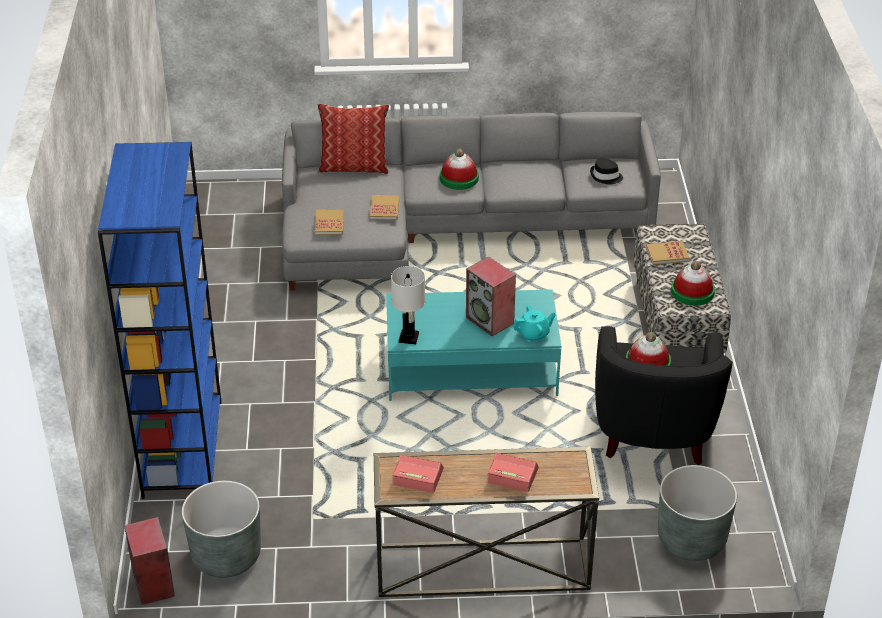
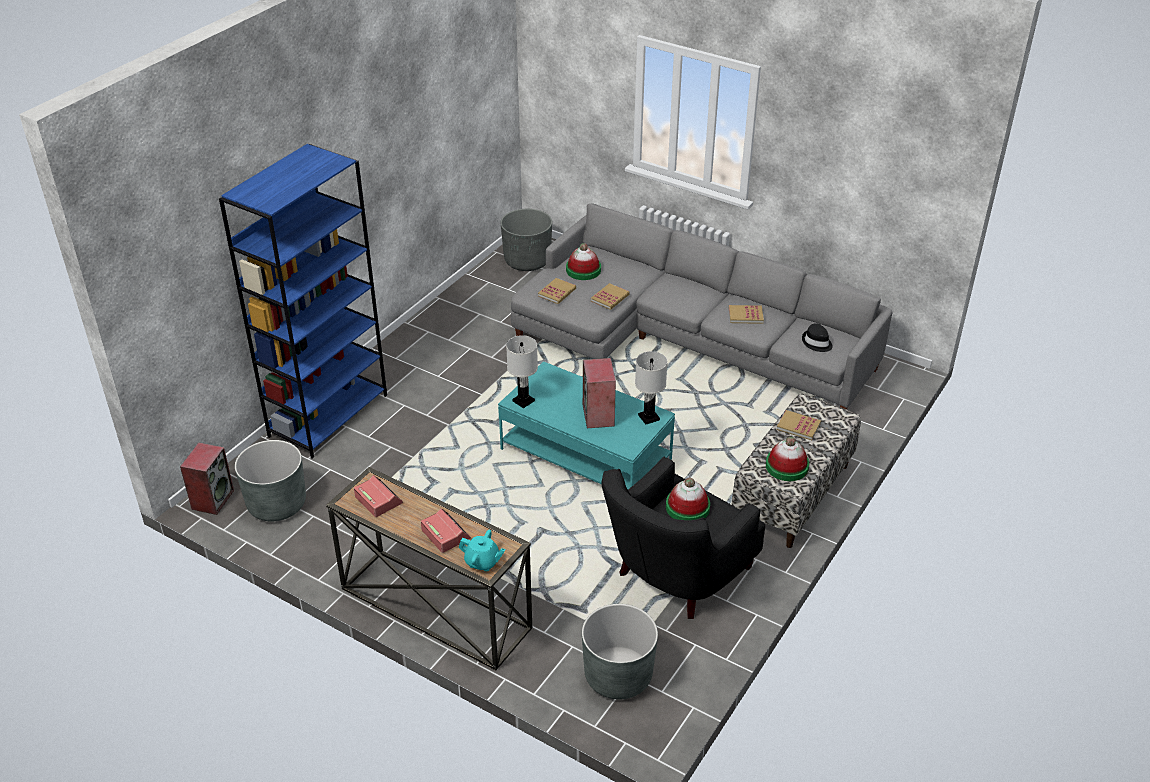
camera: 35 degrees right, 0 degrees up
pillow [317,103,389,174] -> none
hat [440,149,479,190] -> hat moved to [566,243,601,280]
turquoise teapot [513,305,556,342] -> turquoise teapot moved to [459,530,505,572]
none -> grey planter [501,209,552,271]
none -> white table lamp [635,351,668,424]
none -> book [729,305,764,324]

